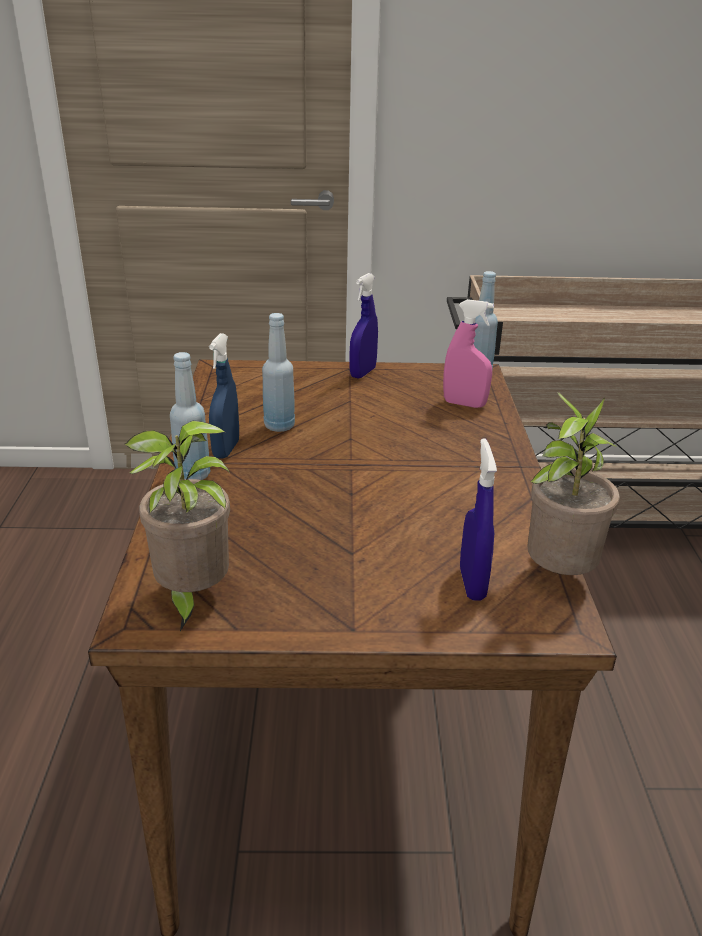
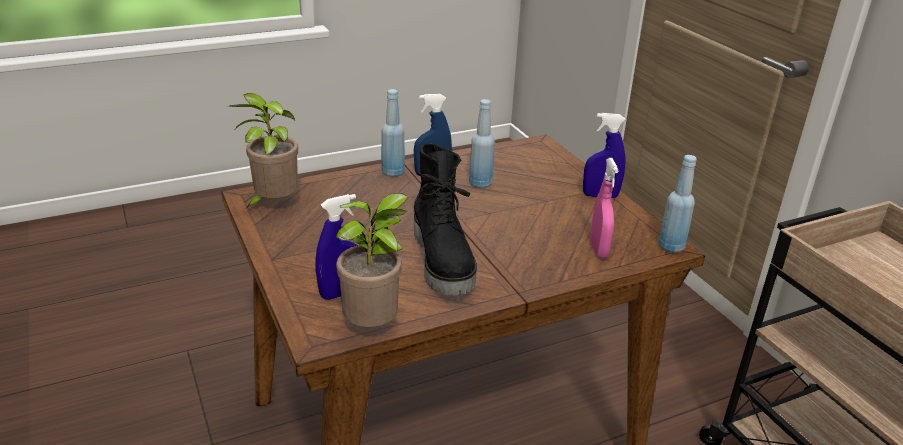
camera: 65 degrees right, 0 degrees up
none -> black boot [414,143,477,295]

